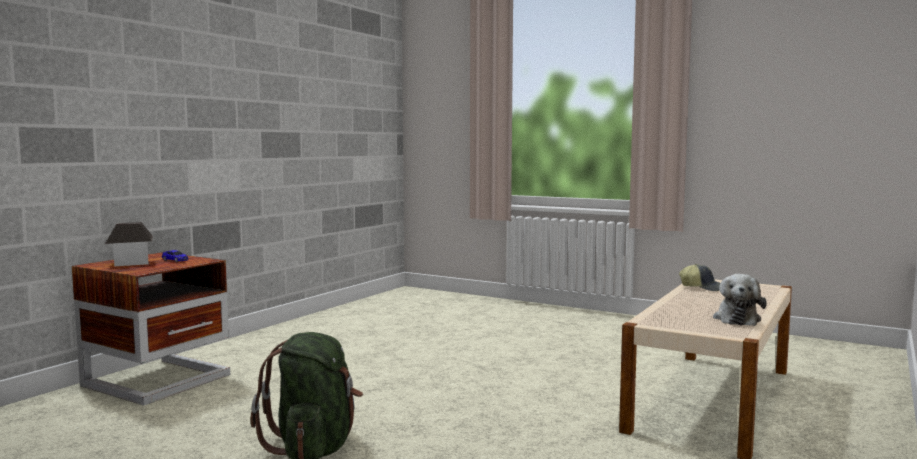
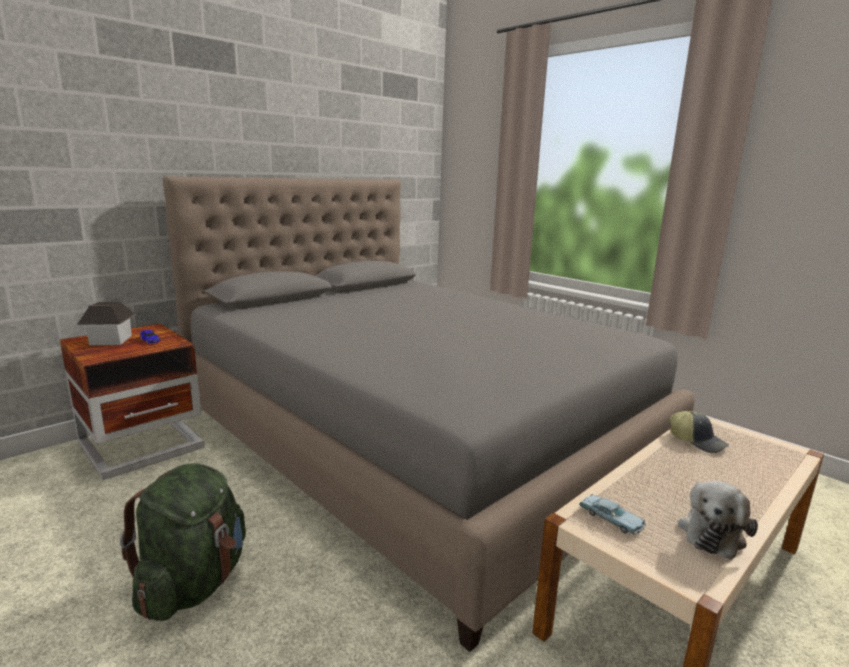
camera: 15 degrees right, 10 degrees up
none -> grey bed [163,176,695,652]
none -> blue toy car [579,494,646,535]

